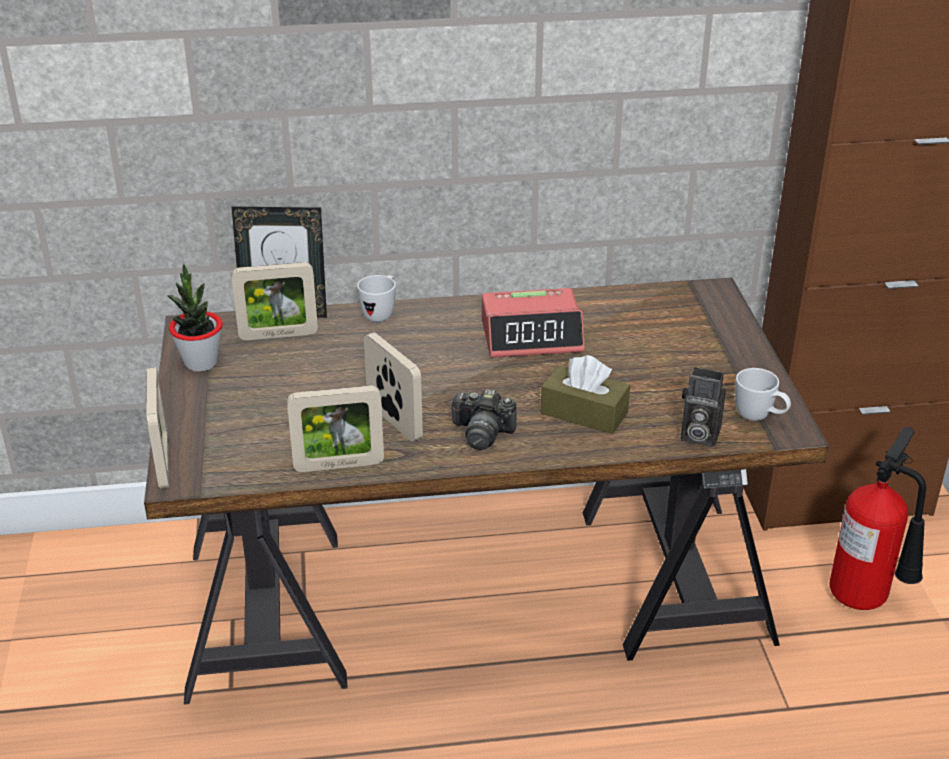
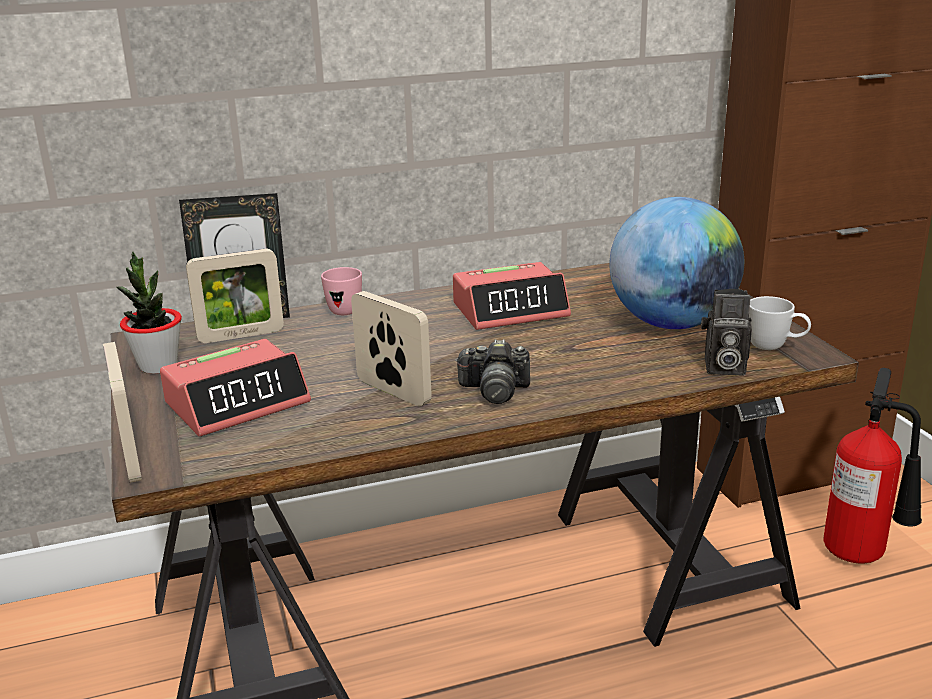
camera: 10 degrees left, 10 degrees down
picture frame [287,385,384,472] -> none
white mug [357,275,396,322] -> pink mug [321,267,362,315]
brown tissue box [541,355,630,434] -> none
none -> alarm clock [160,339,311,437]
none -> globe [609,197,744,329]

